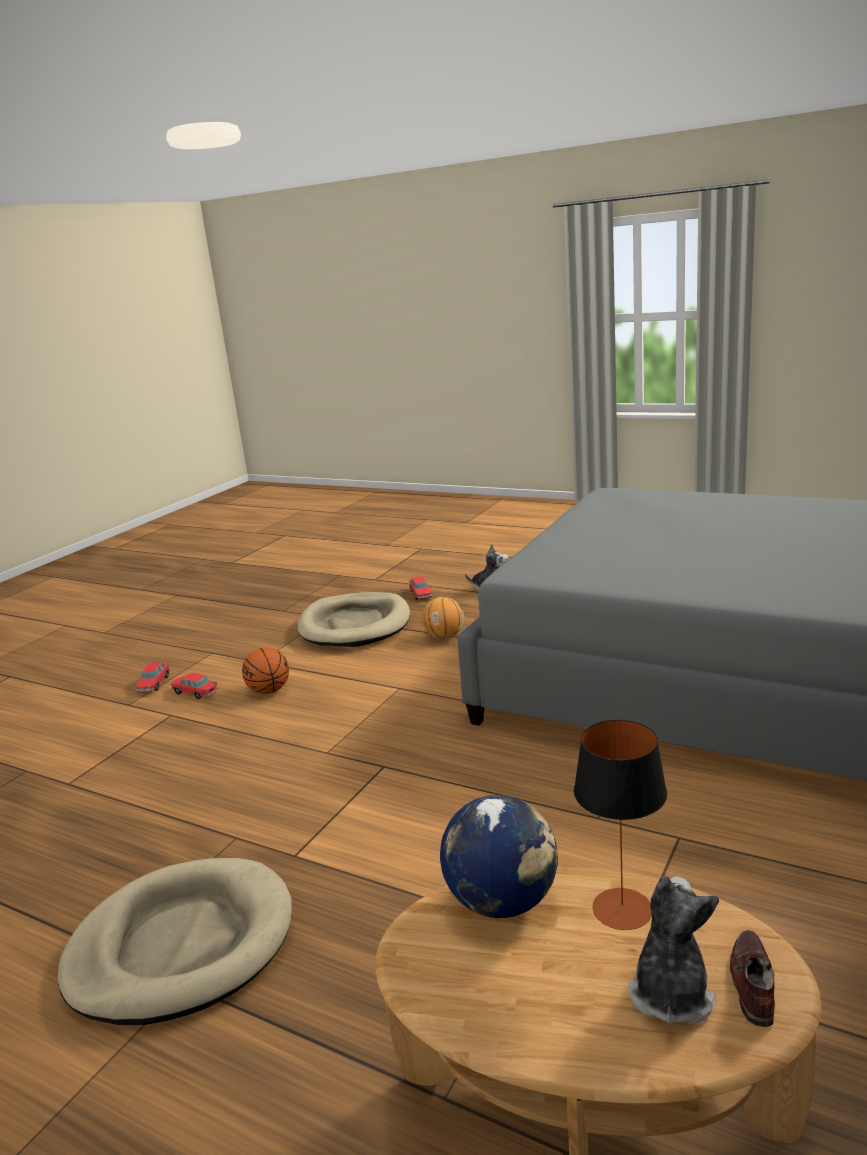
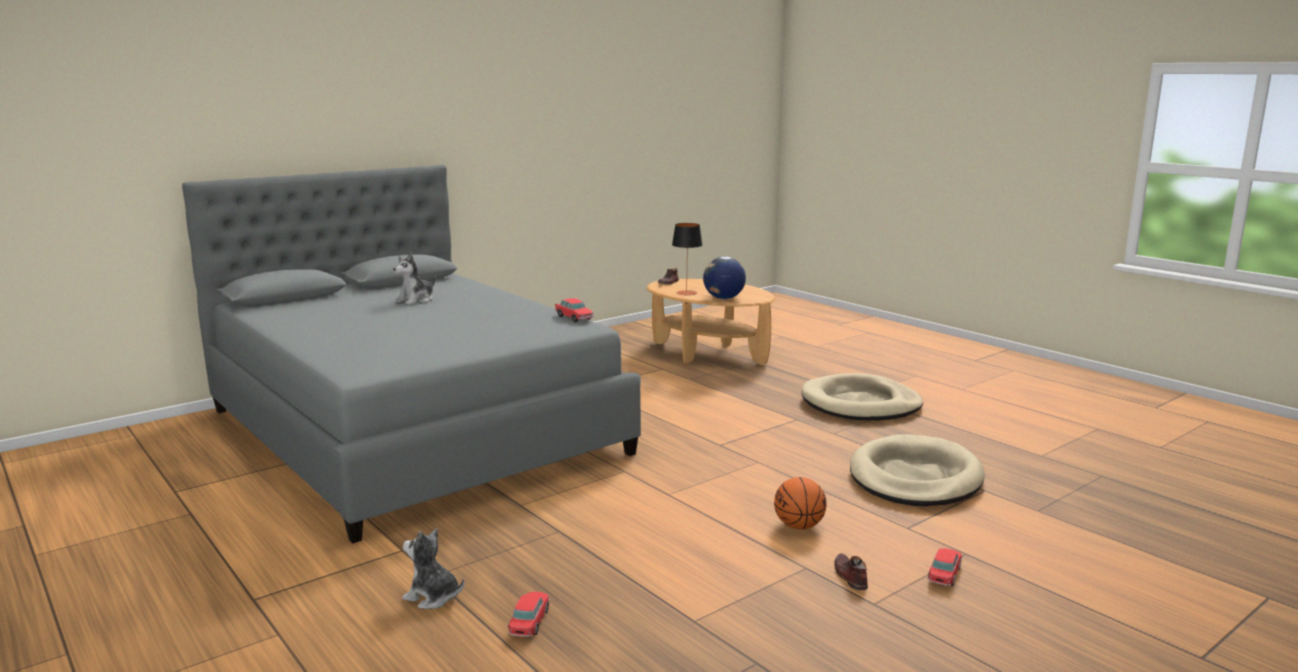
camera: 160 degrees left, 5 degrees down
toy car [171,673,217,699] -> toy car moved to [555,298,594,322]
beige dog bed [298,592,410,647] -> beige dog bed moved to [850,434,985,506]
basketball [422,597,464,639] -> none
plush toy [629,876,719,1024] -> plush toy moved to [393,252,436,305]
none -> brown shoe [834,553,868,590]

